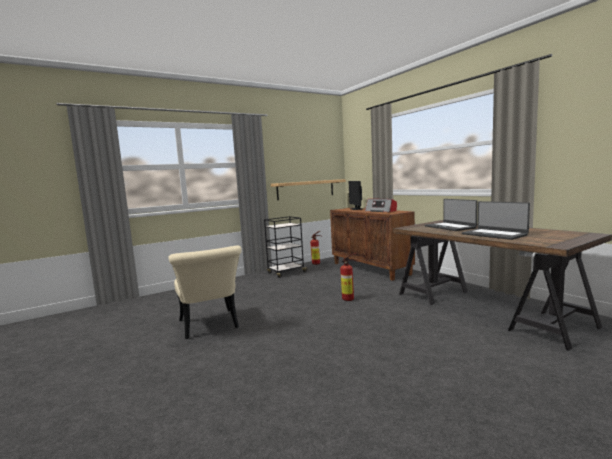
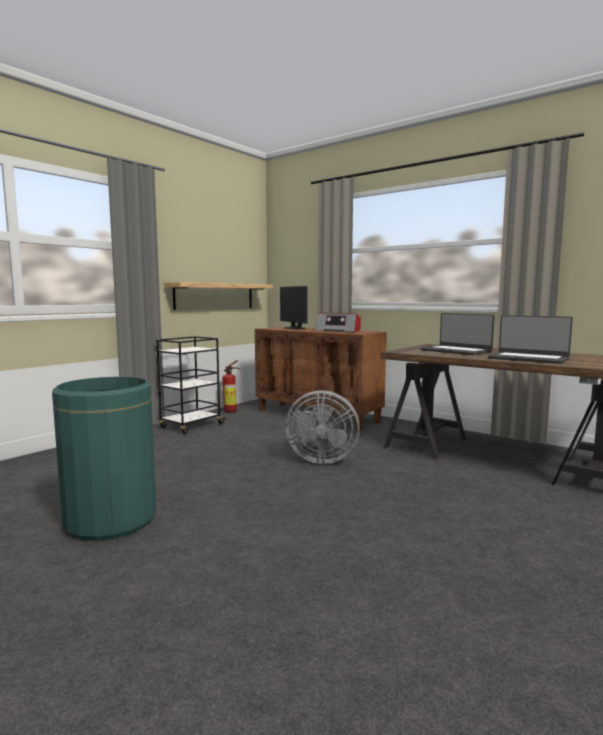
camera: 20 degrees left, 0 degrees up
beige chair [169,246,242,339] -> green trash can [52,377,157,541]
fire extinguisher [340,253,358,301] -> grey fan [285,390,360,464]

